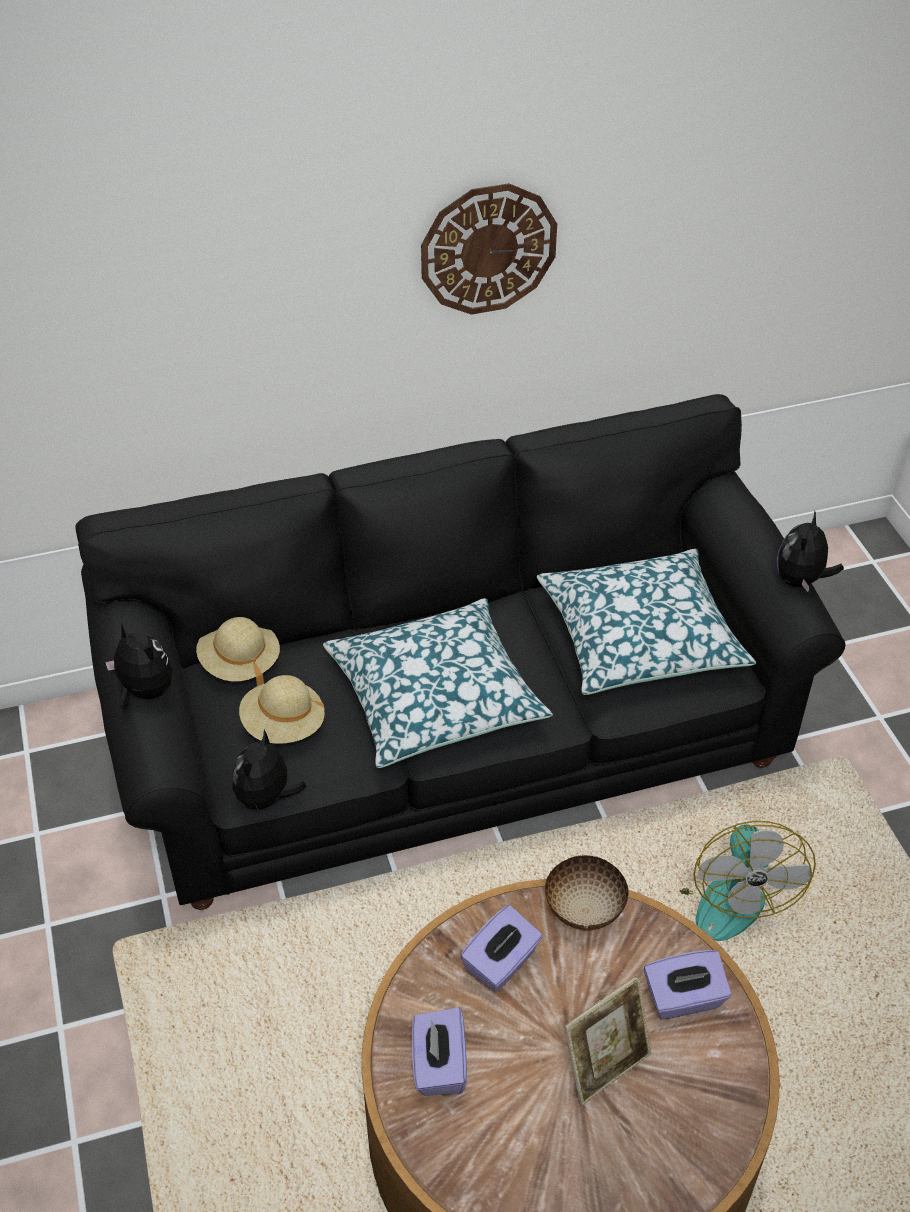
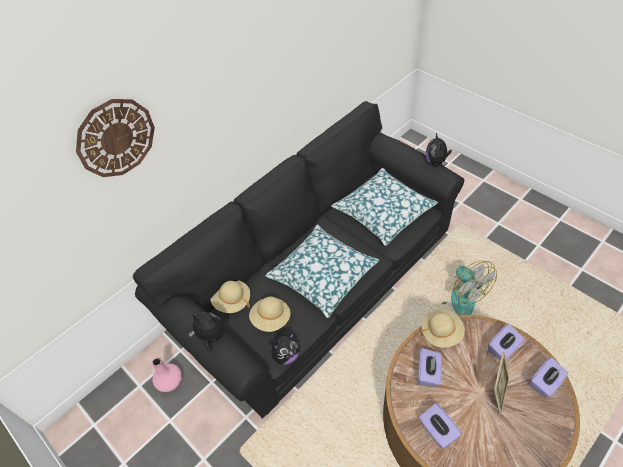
camera: 25 degrees left, 5 degrees up
plush toy [232,729,307,814] -> plush toy turned 120 degrees counterclockwise [268,333,300,365]
wall clock [421,183,557,315] -> wall clock moved to [76,99,155,177]
bowl [545,855,628,931] -> beige hat [421,310,465,347]
none -> pink vase [152,358,182,392]
none -> purple tissue box [530,357,568,398]

